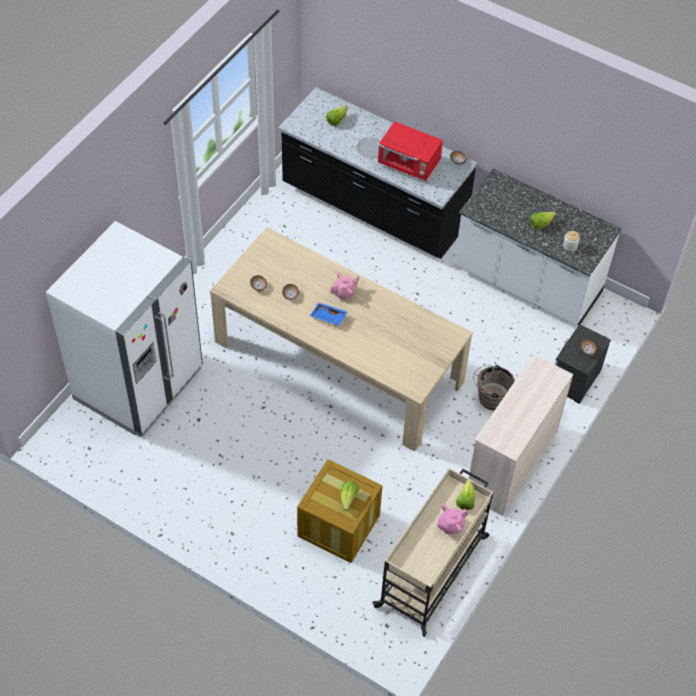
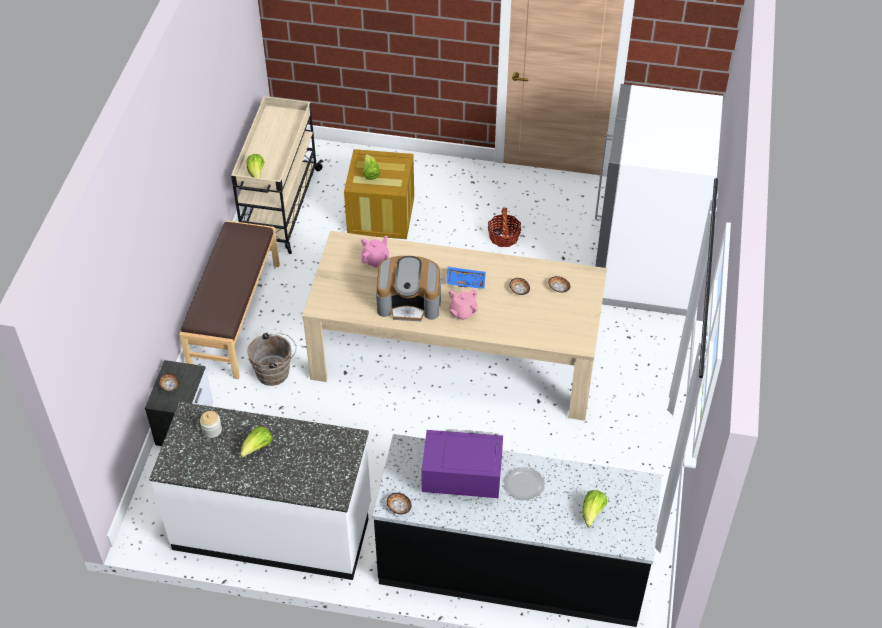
camera: 160 degrees right, 5 degrees down
red microwave [378,121,443,181] -> purple microwave [421,430,503,498]
pink teapot [436,504,468,535] -> pink teapot moved to [361,235,389,268]
beige dresser [469,354,573,516] -> brown bench [179,220,280,379]
none -> coffee machine [376,256,441,321]
none -> basket [488,208,521,247]

